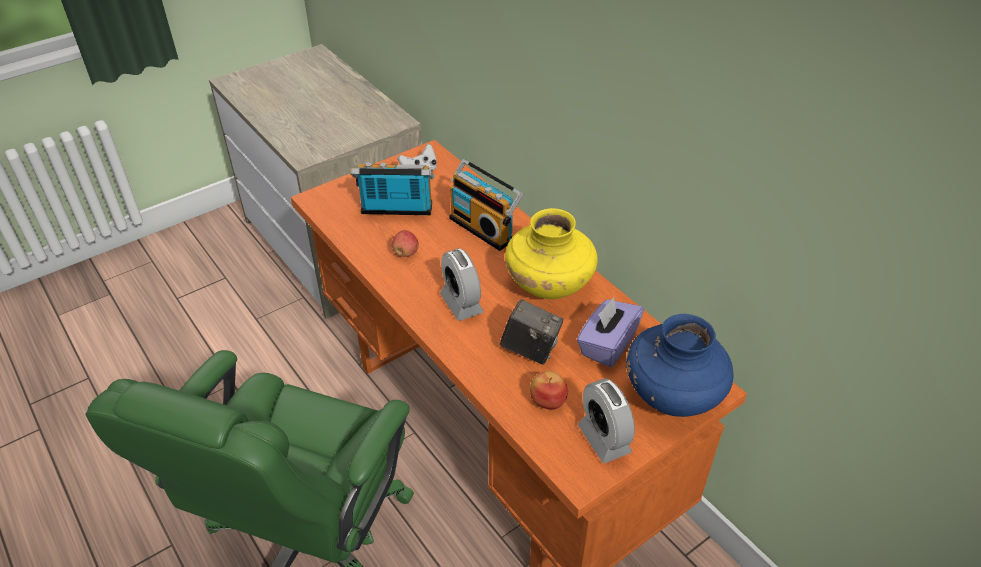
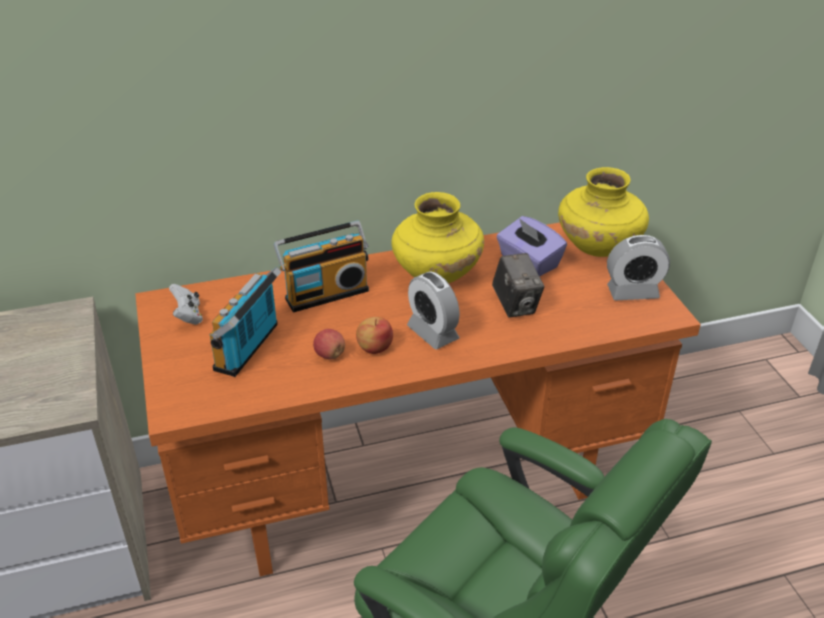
camera: 70 degrees left, 5 degrees down
alarm clock [440,248,484,321] -> alarm clock turned 60 degrees clockwise [407,271,460,349]
camera [500,299,563,365] -> camera turned 120 degrees clockwise [492,253,544,318]
apple [530,371,568,410] -> apple moved to [356,317,393,354]
blue vase [626,314,734,417] -> yellow vase [558,167,649,257]

